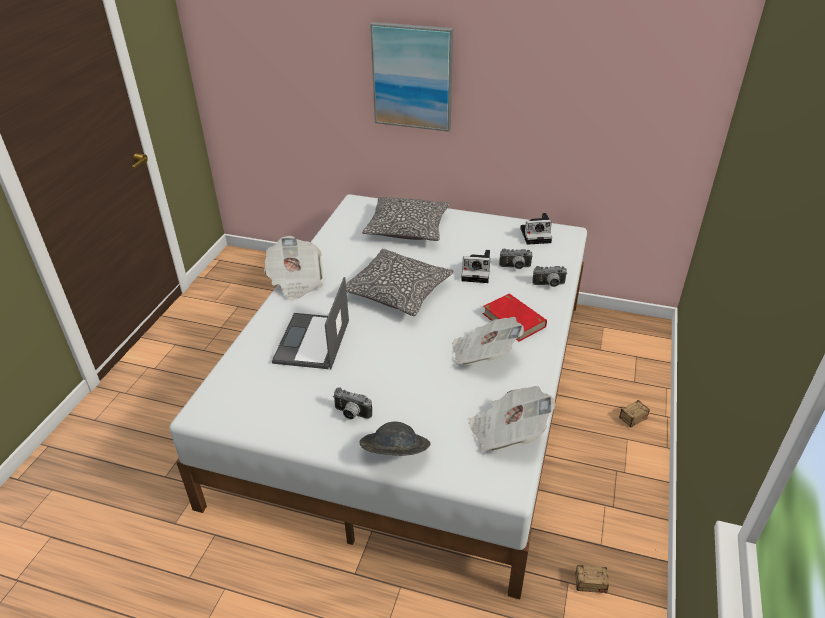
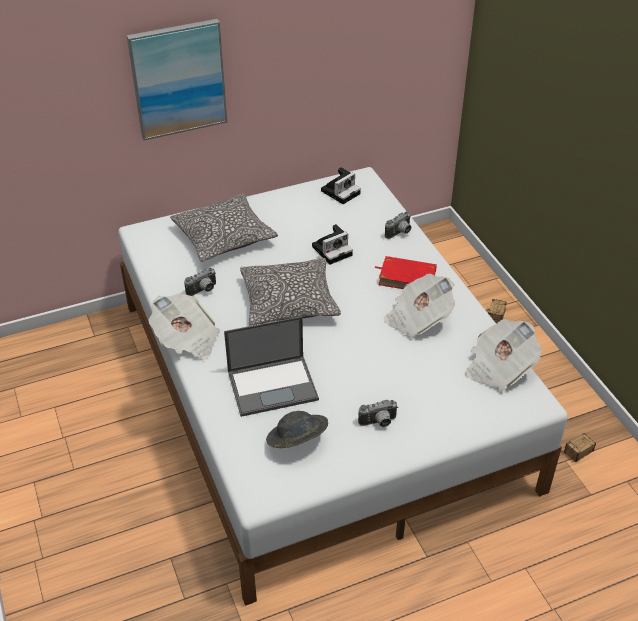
camera: 40 degrees left, 5 degrees up
laptop [272,277,349,370] -> laptop turned 75 degrees counterclockwise [224,316,319,417]
grey hat [359,422,430,456] -> grey hat moved to [266,411,328,448]
camera [499,249,533,269] -> camera moved to [184,268,216,296]

